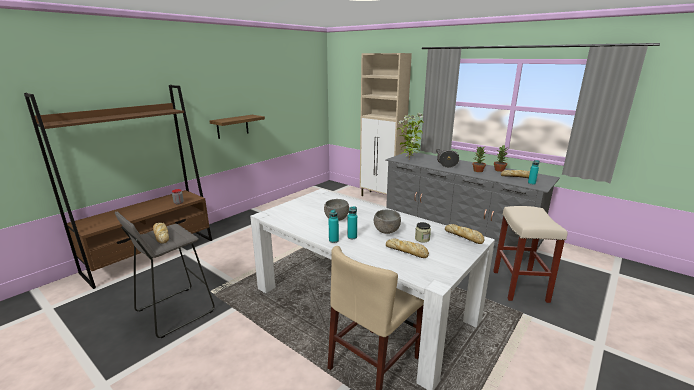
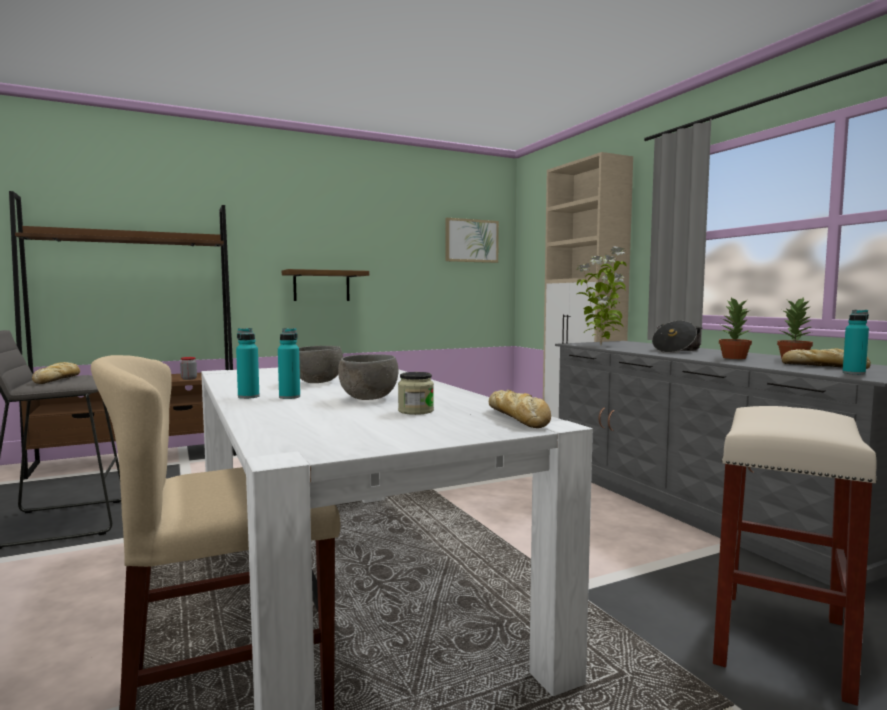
camera: 25 degrees right, 15 degrees down
bread [386,238,429,258] -> none
none -> picture [445,218,499,263]

